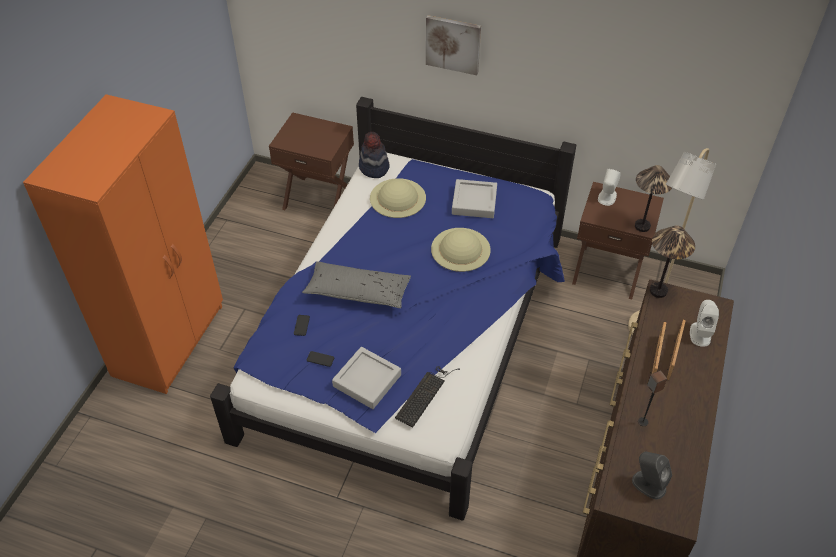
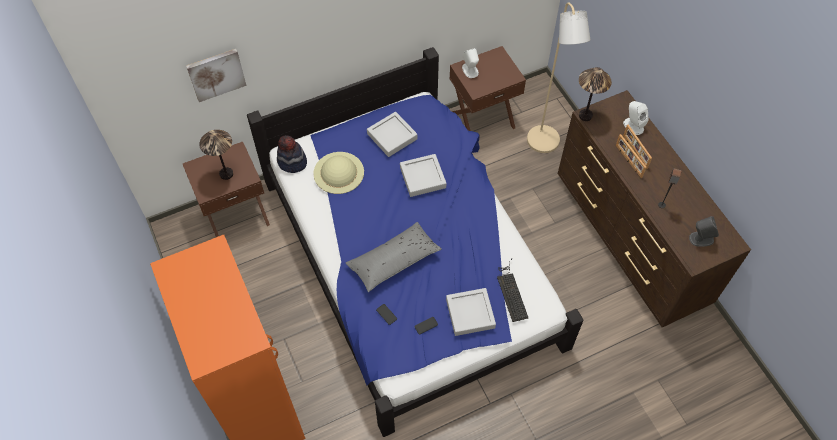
camera: 45 degrees left, 10 degrees up
picture [426,15,481,75] -> picture moved to [186,49,246,102]
beige hat [431,228,491,272] -> grey tray [400,154,447,197]
table lamp [635,165,672,232] -> table lamp moved to [199,130,233,180]

